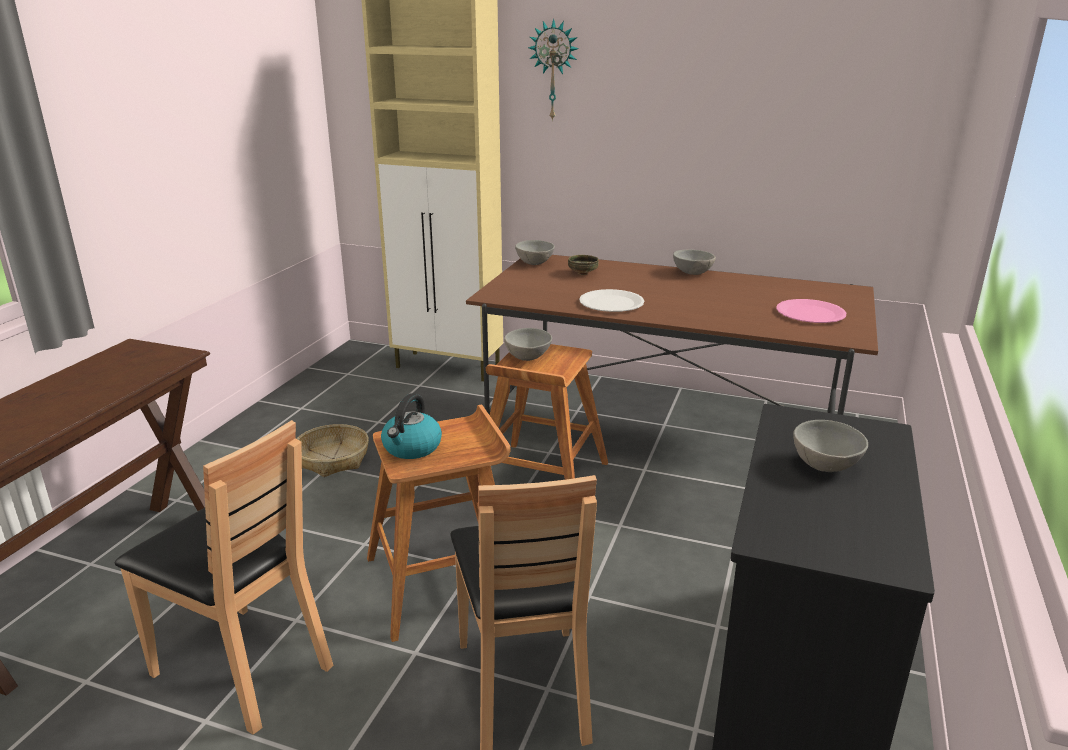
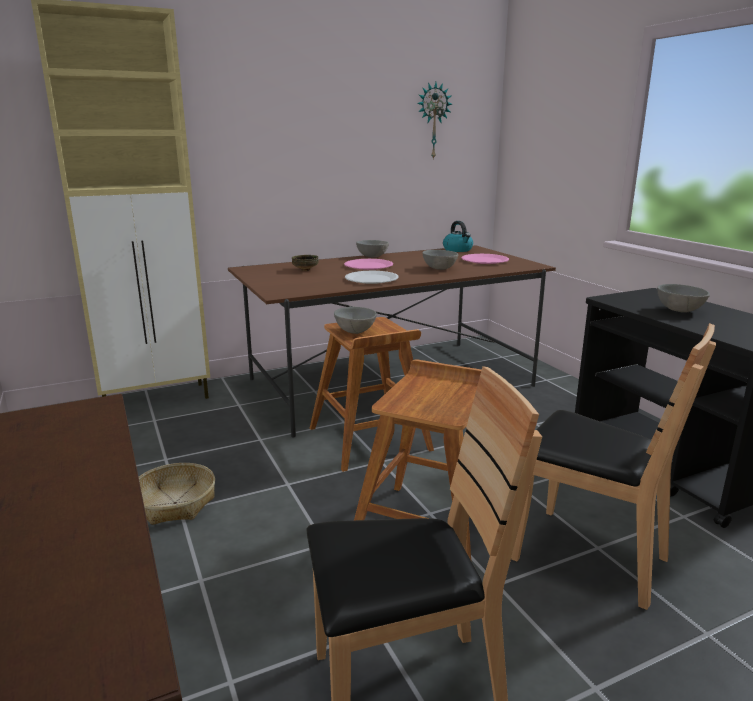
camera: 45 degrees left, 5 degrees down
kettle [381,393,442,459] -> kettle moved to [443,221,473,252]
grey bowl [515,240,555,265] -> grey bowl moved to [422,250,458,270]
wall clock [528,18,579,121] -> wall clock moved to [417,82,452,160]
none -> pink plate [344,259,393,270]

